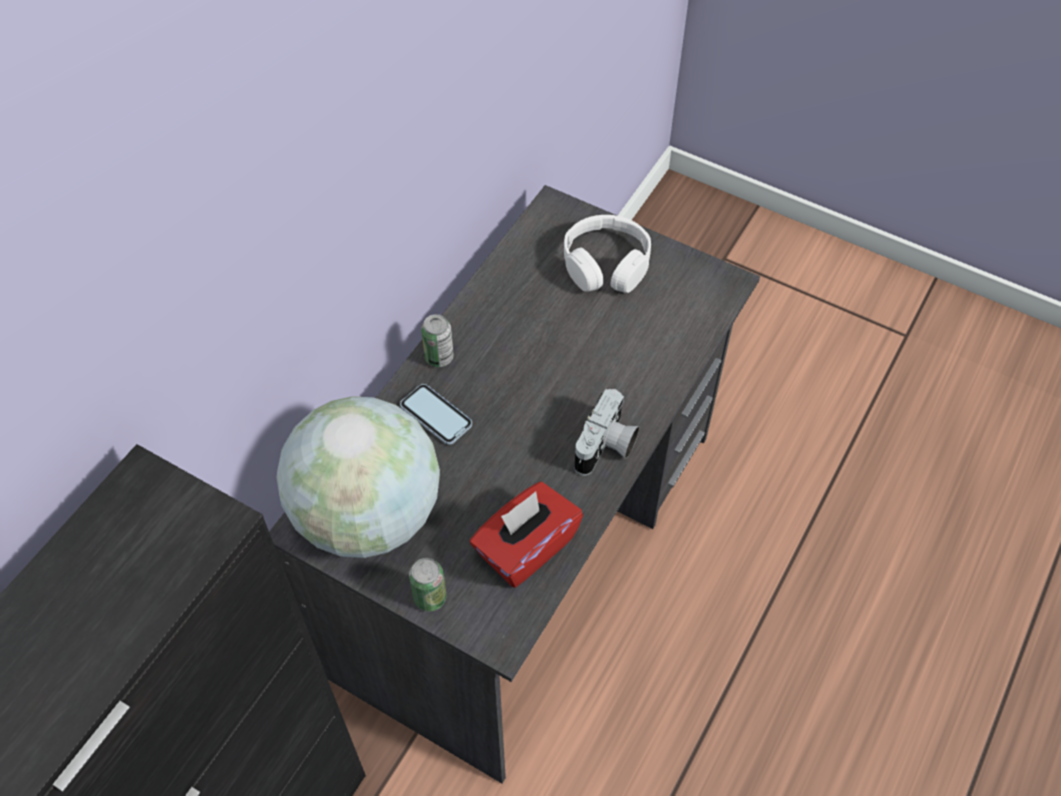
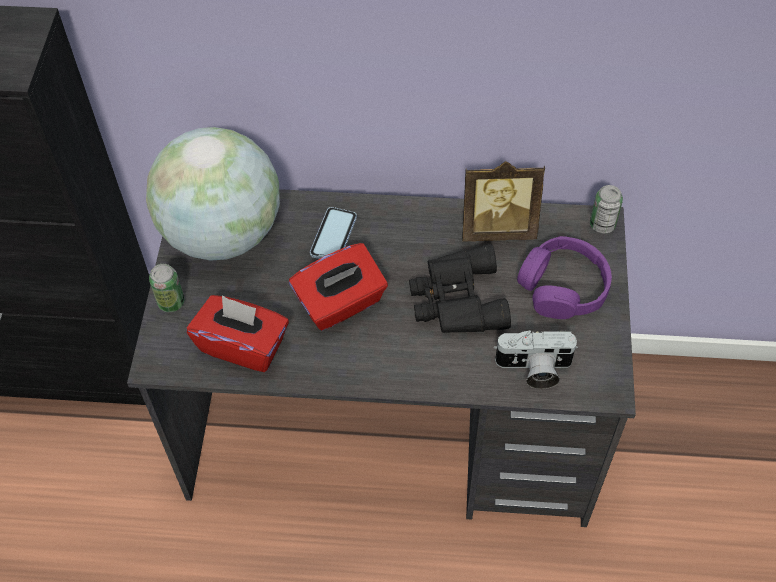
camera: 65 degrees right, 0 degrees up
can [421,314,454,367] -> can moved to [590,185,623,234]
white headphones [564,215,651,293] -> purple headphones [517,236,612,319]
camera [574,389,639,475] -> camera moved to [494,330,578,389]
none -> red tissue box [289,243,388,331]
none -> black binoculars [409,244,511,333]
none -> picture frame [462,161,545,241]

